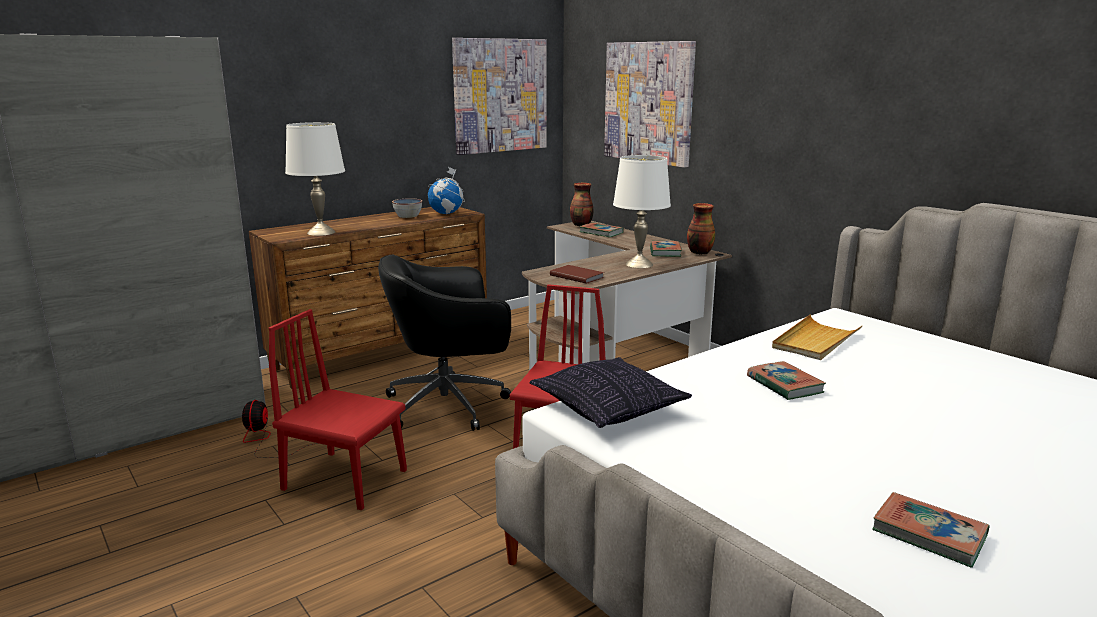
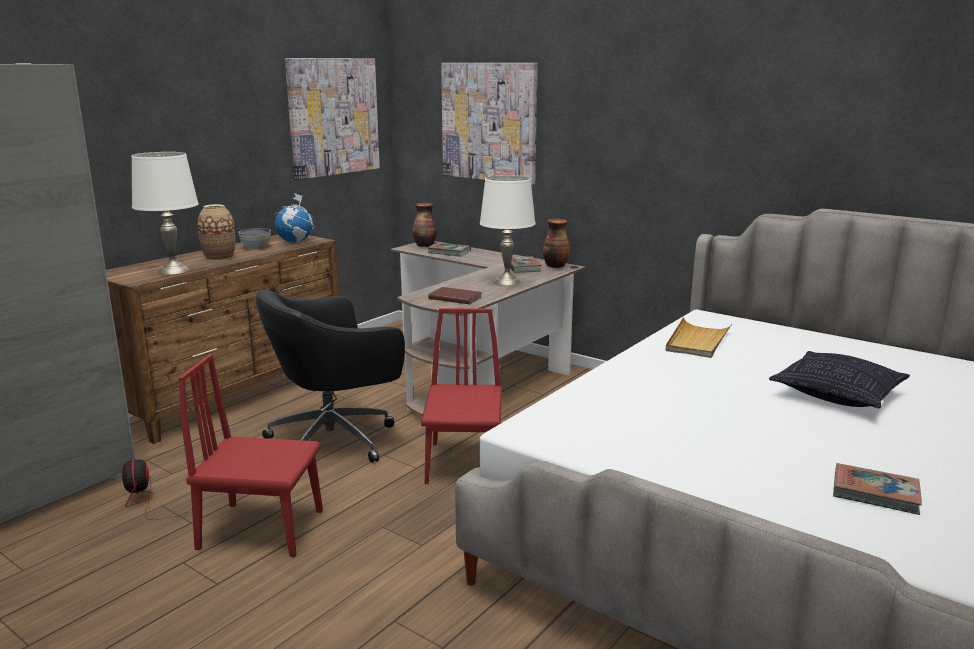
camera: 15 degrees left, 0 degrees up
pillow [530,357,692,428] -> pillow moved to [769,351,910,408]
book [747,361,826,400] -> none
none -> vase [198,204,236,261]

